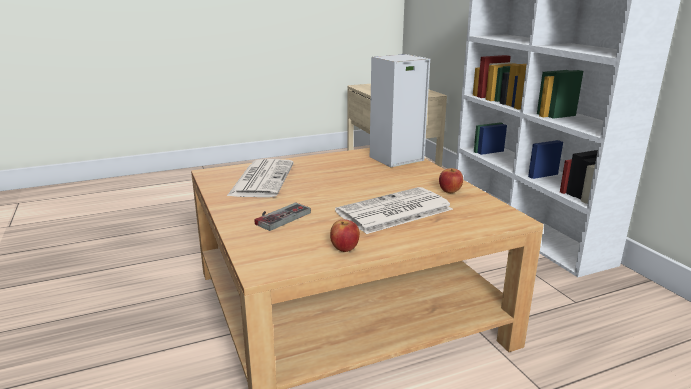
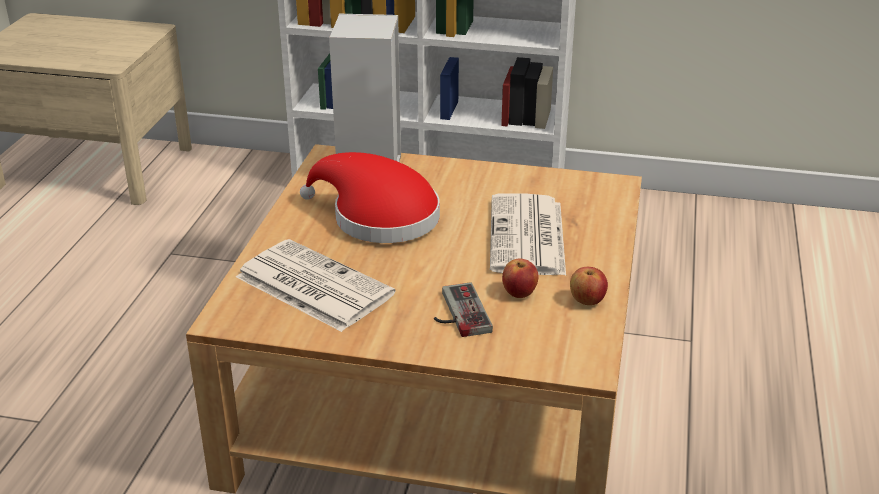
camera: 55 degrees left, 10 degrees up
apple [439,168,463,193] -> apple moved to [502,258,538,298]
none -> red hat [300,152,440,243]

